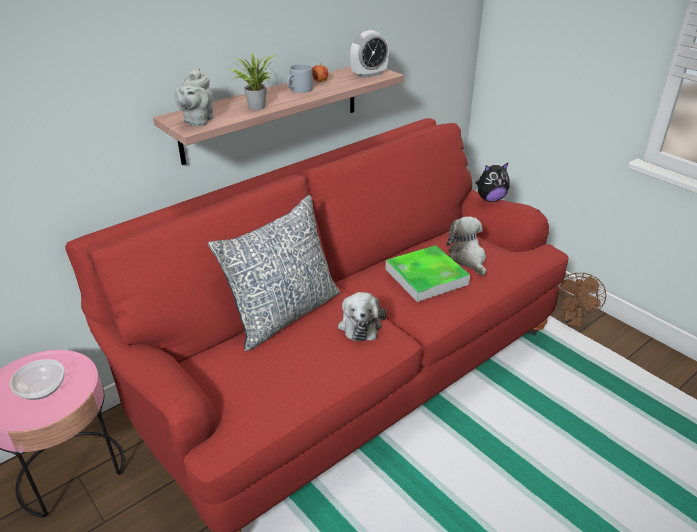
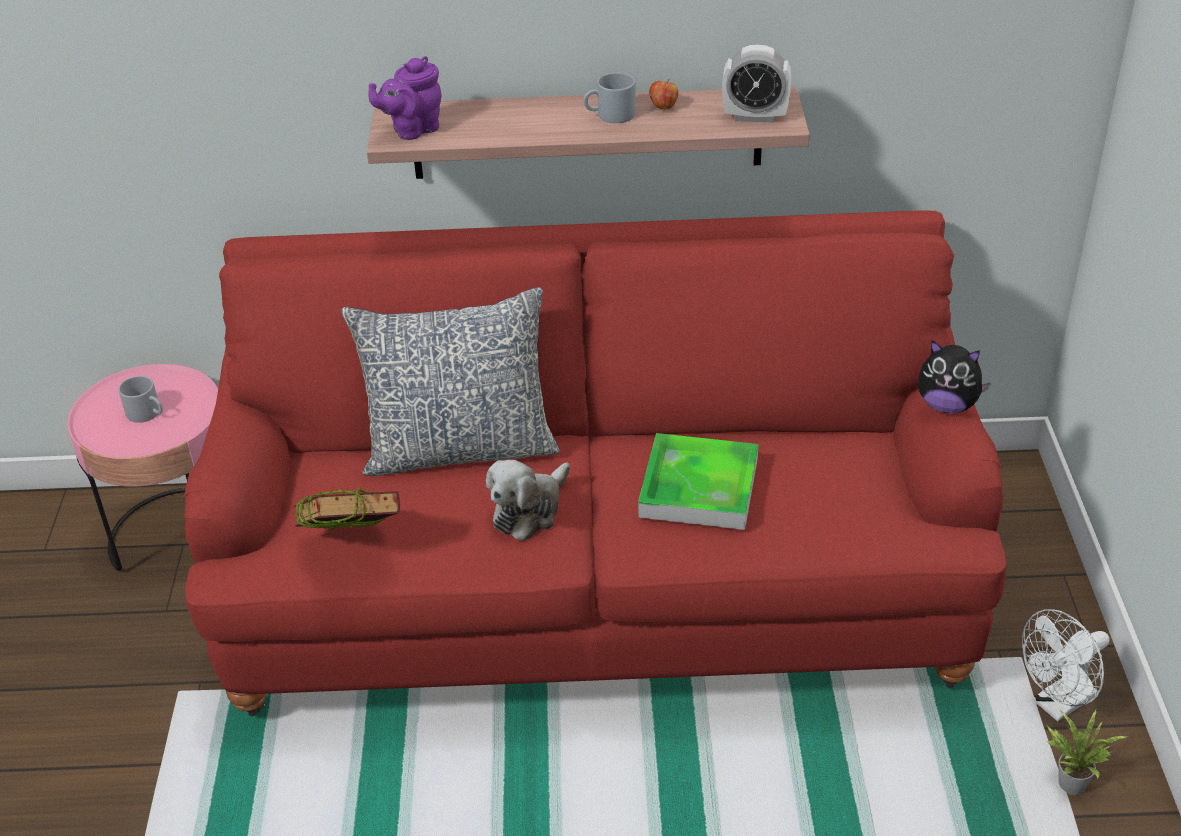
camera: 40 degrees right, 5 degrees up
bowl [10,359,65,400] -> grey mug [119,376,163,423]
grey teapot [175,68,214,126] -> purple teapot [369,56,441,140]
potted plant [228,53,275,110] -> potted plant moved to [1047,710,1128,795]
plush toy [446,217,486,276] -> none
brown fan [556,273,606,327] -> white fan [1022,609,1110,722]
none -> book [294,488,400,531]

